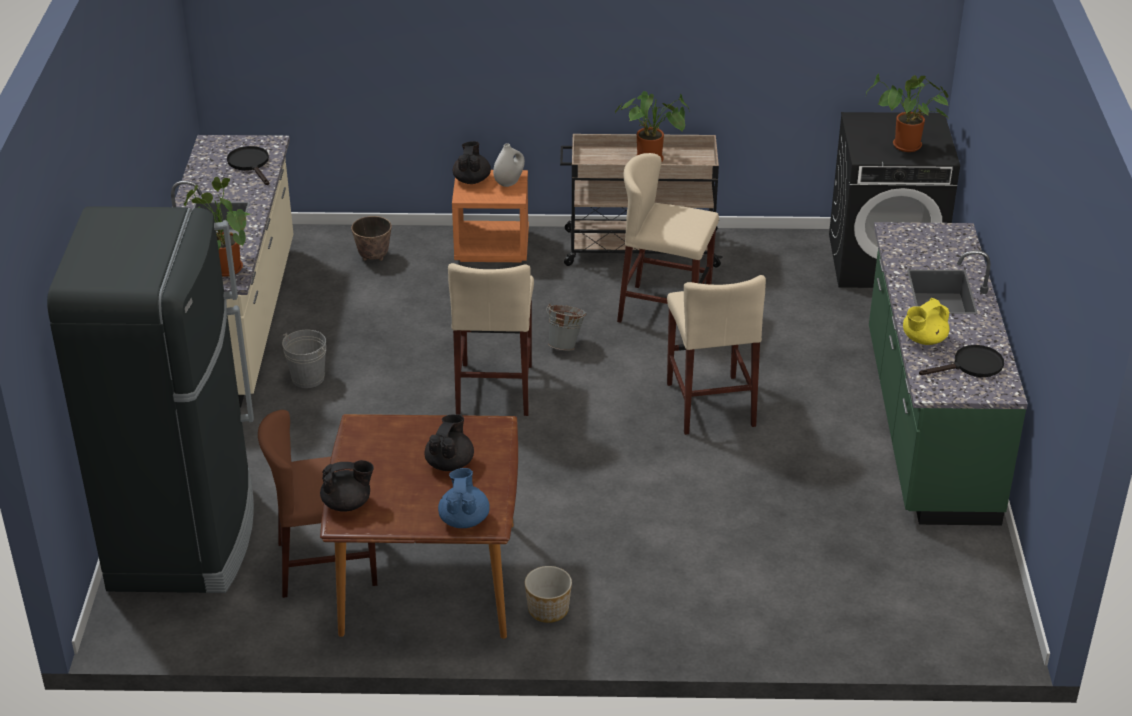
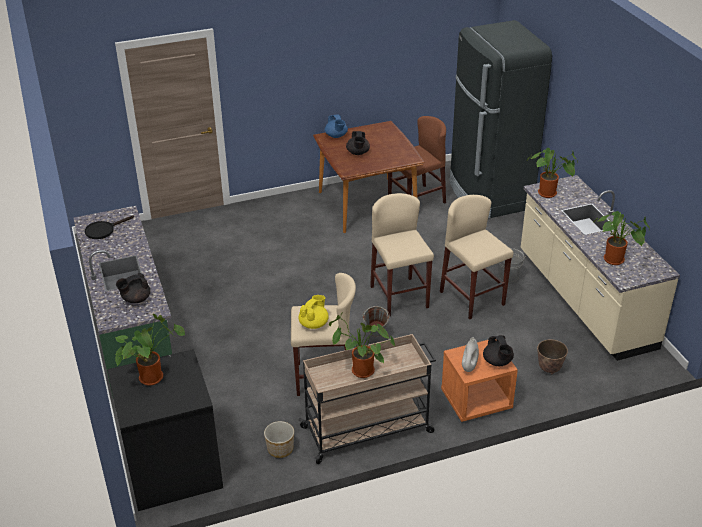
camera: 160 degrees right, 0 degrees up
black frying pan [227,146,269,185] -> potted plant [593,211,650,265]
black teapot [320,460,374,512] -> black teapot moved to [116,273,150,303]
planter [525,566,572,623] -> planter moved to [264,421,294,458]
beige stool [667,275,766,435] -> beige stool moved to [440,195,513,319]
yellow teapot [903,298,950,345] -> yellow teapot moved to [299,295,329,329]

